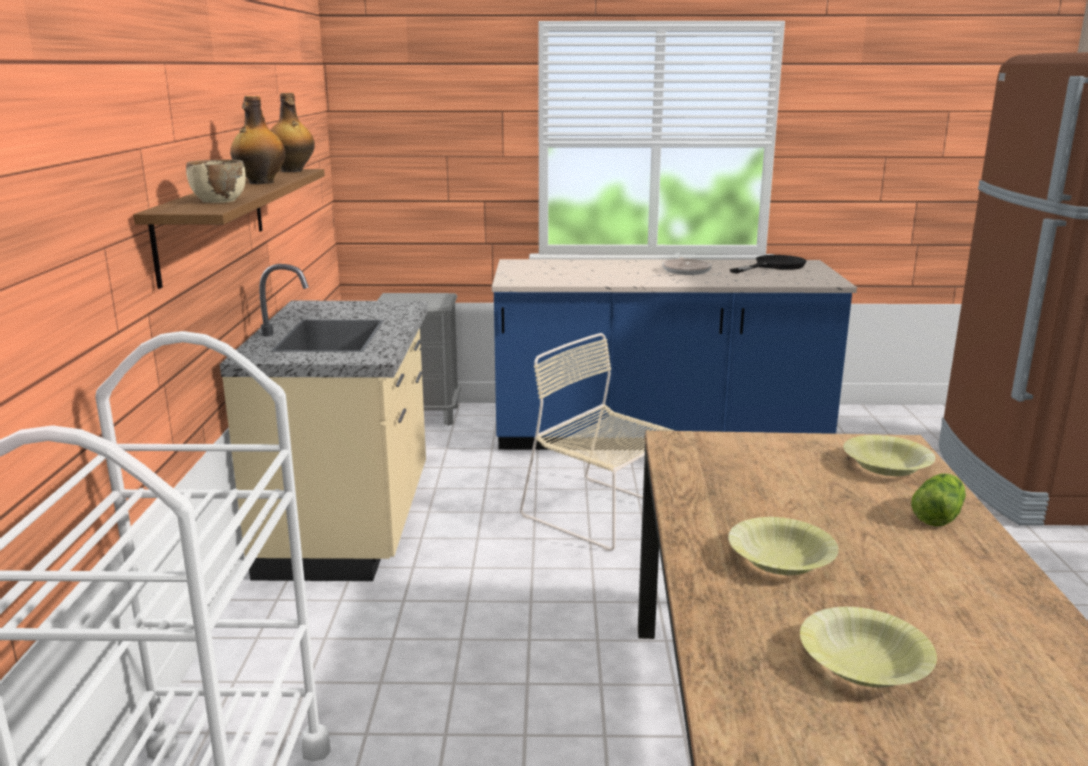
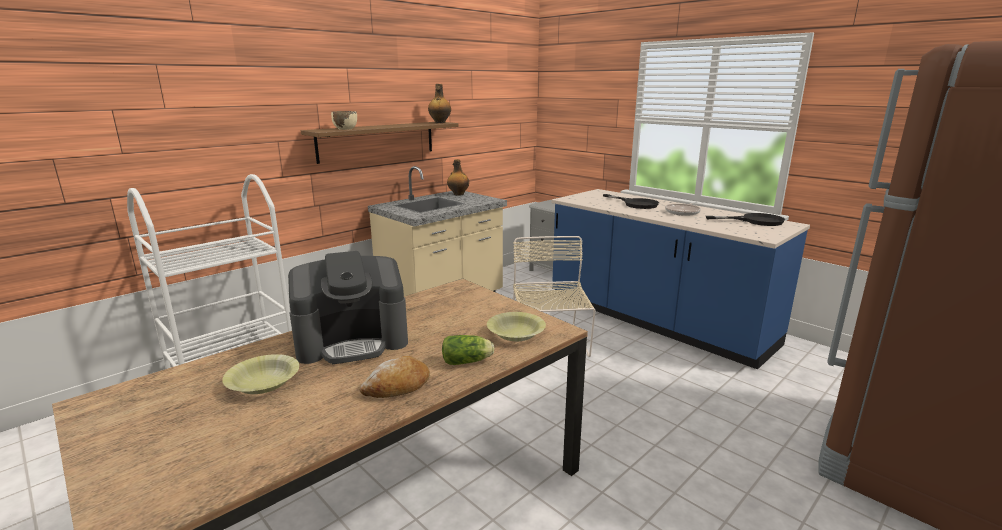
camera: 45 degrees right, 0 degrees up
bottle [230,96,285,184] -> bottle moved to [447,159,469,196]
yellow bowl [728,517,839,575] -> coffee machine [288,251,408,364]
none -> bread [359,356,430,398]
none -> black frying pan [603,194,659,209]

